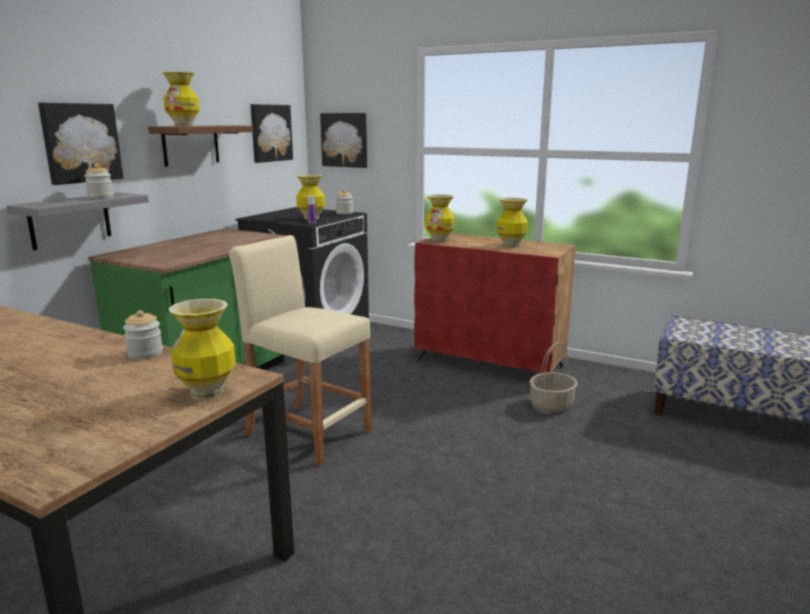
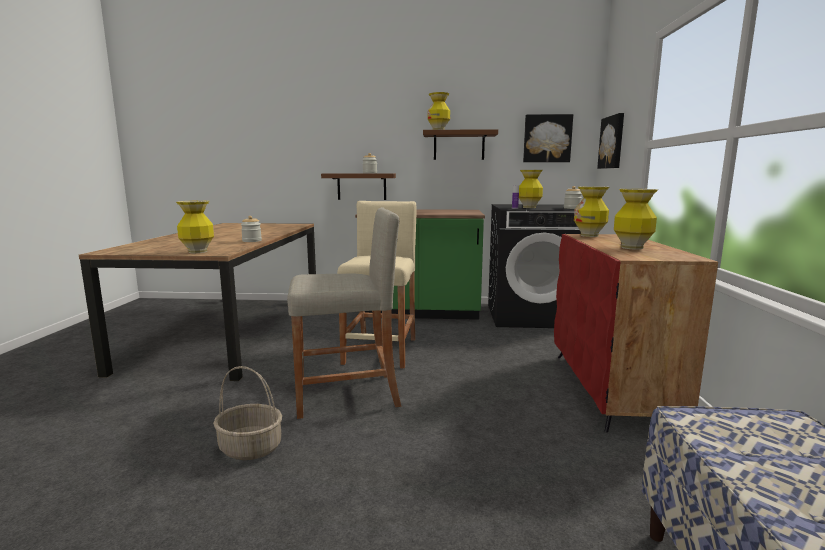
camera: 65 degrees right, 5 degrees down
grey shelf [6,192,149,250] -> brown shelf [321,174,396,200]
picture [38,103,123,185] -> none
basket [529,342,578,412] -> basket moved to [213,366,282,460]
none -> beige stool [287,207,402,419]

